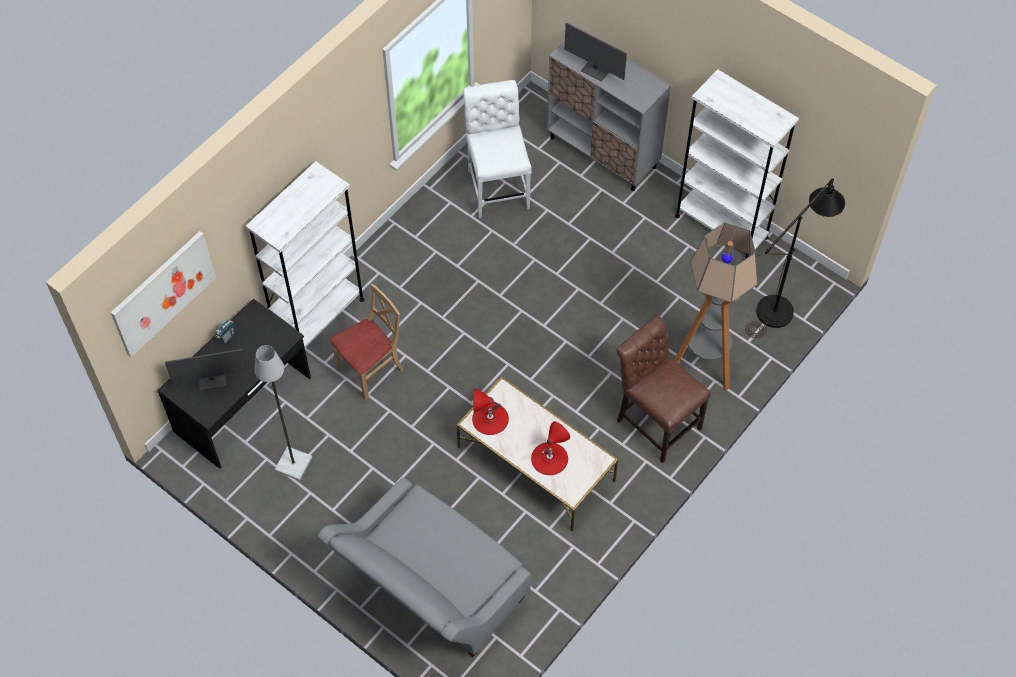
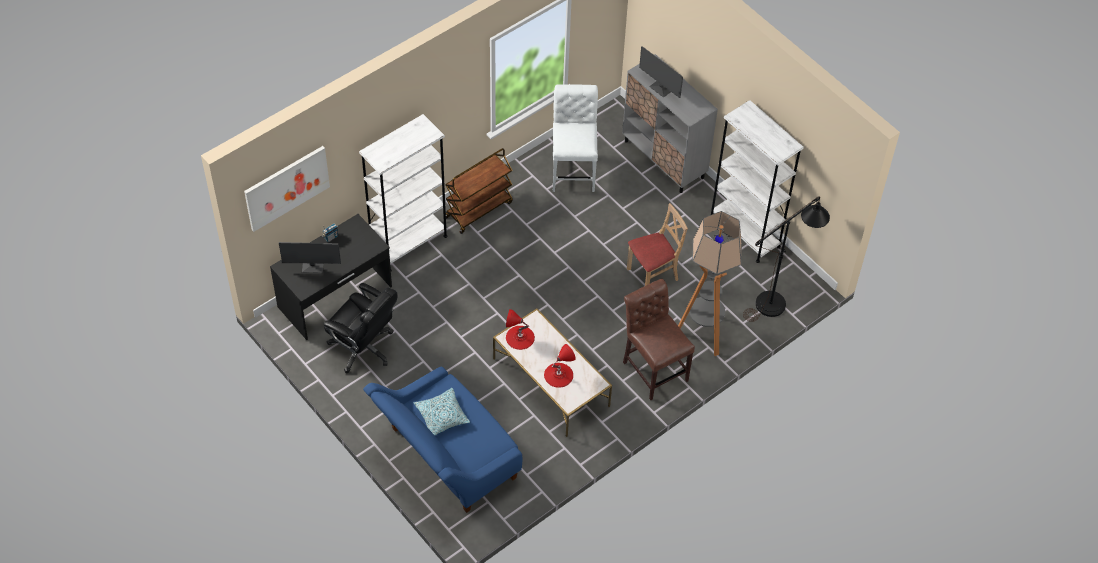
camera: 10 degrees right, 5 degrees down
grey floor lamp [255,345,312,481] -> black office chair [324,283,397,373]
grey sofa [317,478,531,657] -> blue sofa [363,367,522,513]
beige chair [330,284,403,401] -> beige chair moved to [627,203,688,286]
none -> pillow [414,388,470,436]
none -> brown cart [445,148,513,234]

